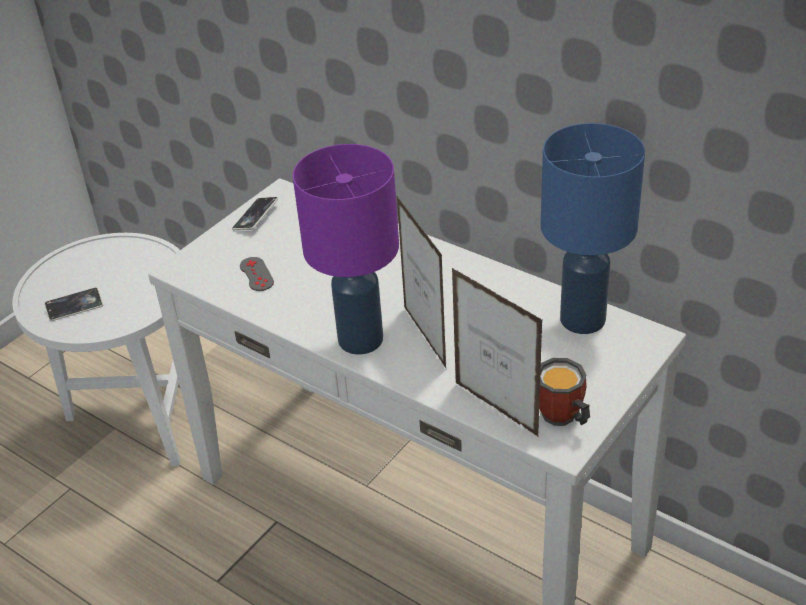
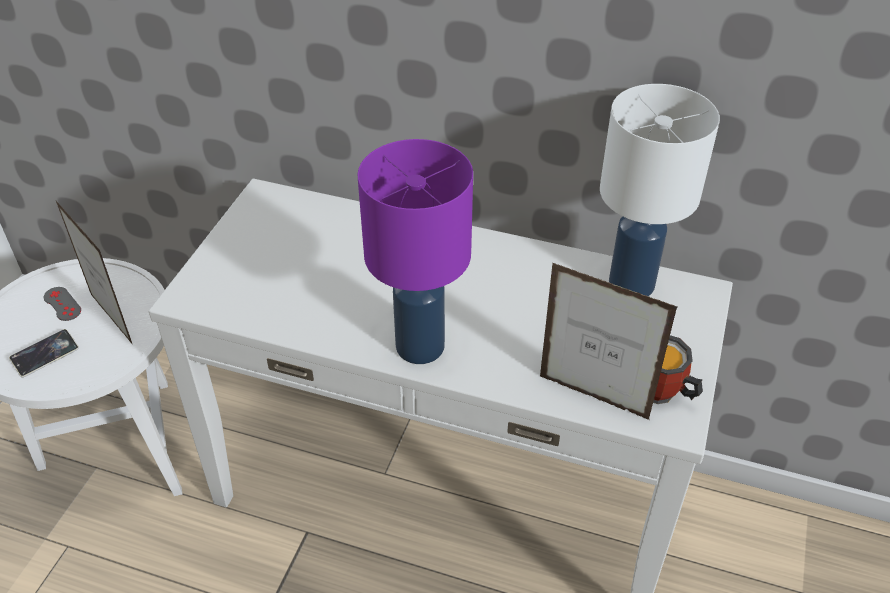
camera: 20 degrees left, 5 degrees up
phone [232,197,278,230] -> none
grey game controller [240,257,274,291] -> grey game controller moved to [44,287,81,321]
picture frame [397,197,446,368] -> picture frame moved to [56,201,133,345]
blue table lamp [541,123,645,334] -> white table lamp [600,84,720,296]

